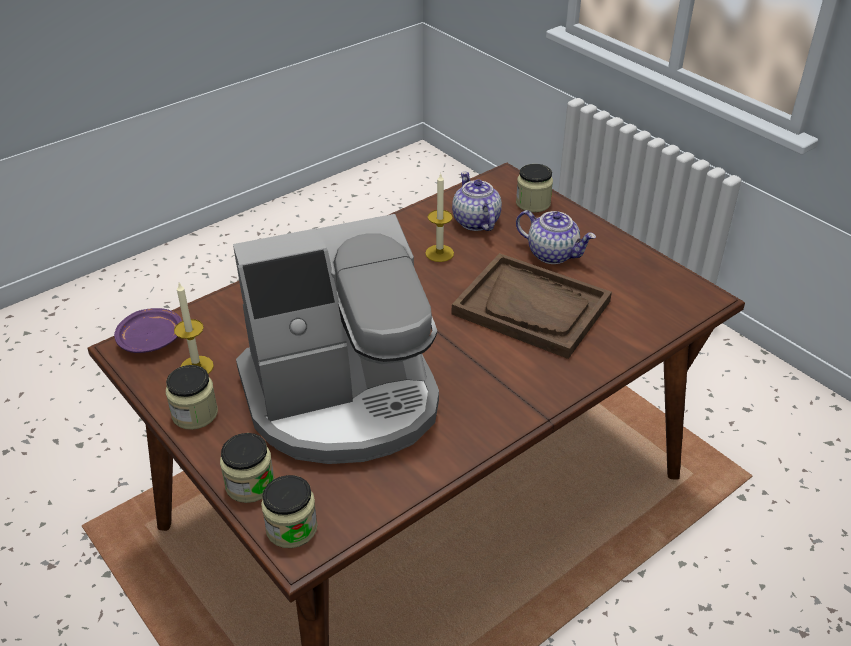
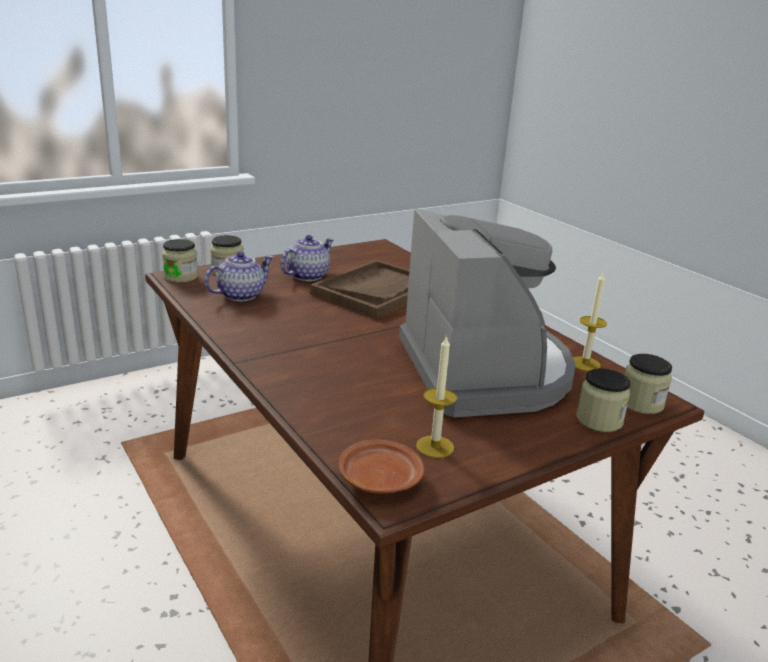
camera: 85 degrees left, 15 degrees down
purple plate [114,308,182,353] -> brown plate [339,440,424,494]
jar [166,365,218,430] -> jar moved to [162,239,198,283]
candle [425,173,454,262] -> candle moved to [573,273,607,371]
teapot [452,171,502,231] -> teapot turned 150 degrees clockwise [204,251,274,301]

